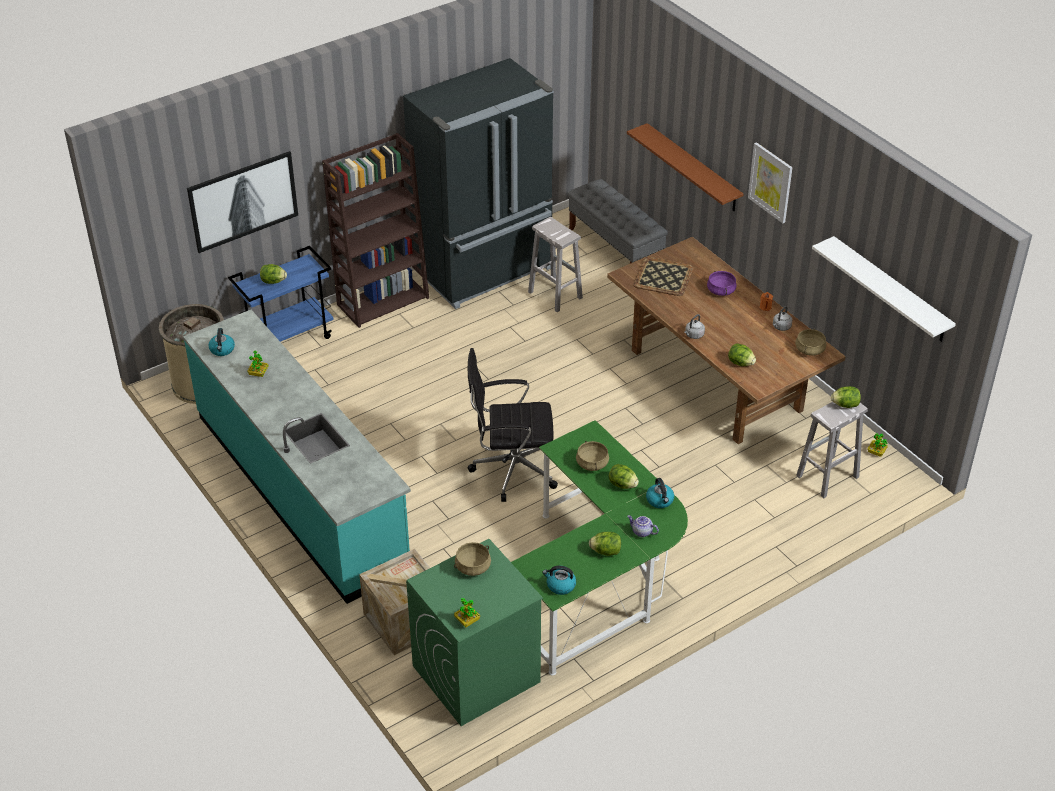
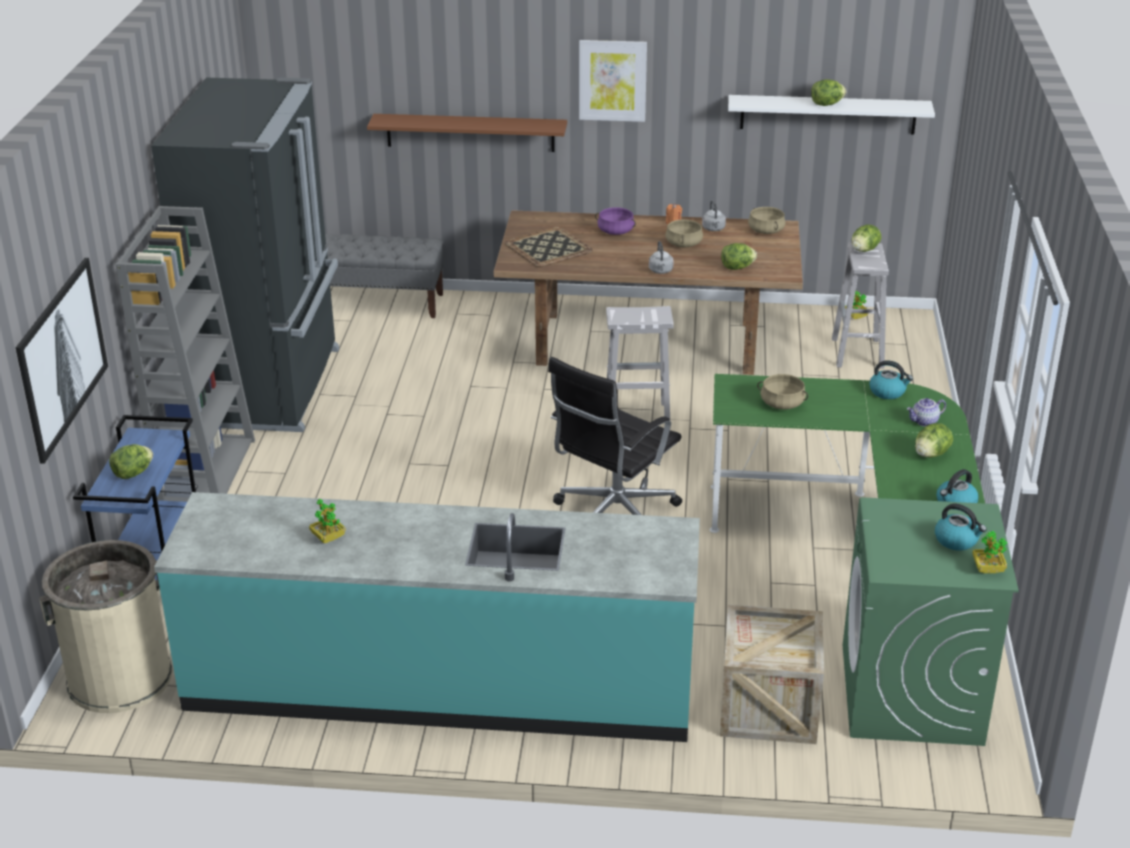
camera: 50 degrees left, 10 degrees down
kettle [209,328,235,356] -> kettle moved to [935,503,987,551]
brown bookcase [322,133,429,328] -> grey bookcase [116,206,255,502]
beige cooking pot [454,542,491,576] -> beige cooking pot moved to [665,219,703,247]
white stool [528,217,583,312] -> white stool moved to [606,306,674,429]
lettuce [609,464,639,489] -> lettuce moved to [811,79,846,106]

